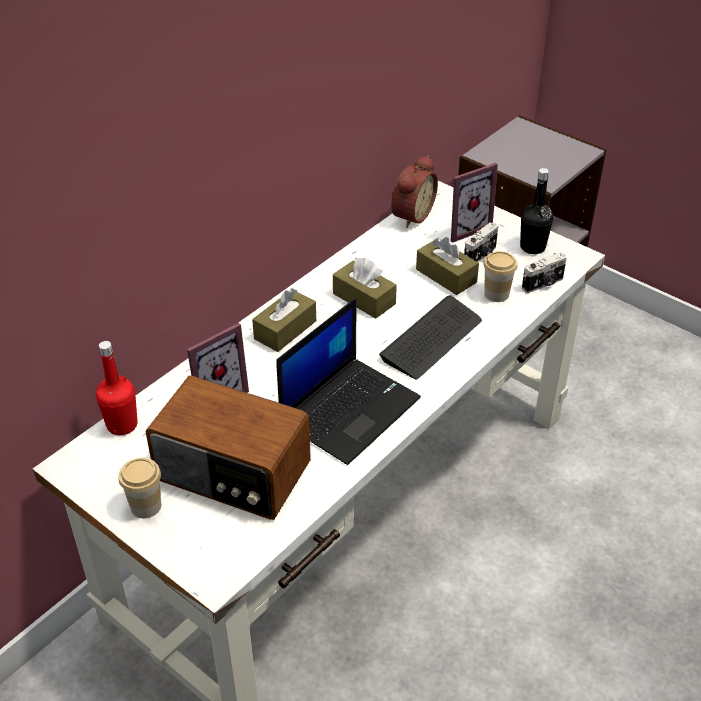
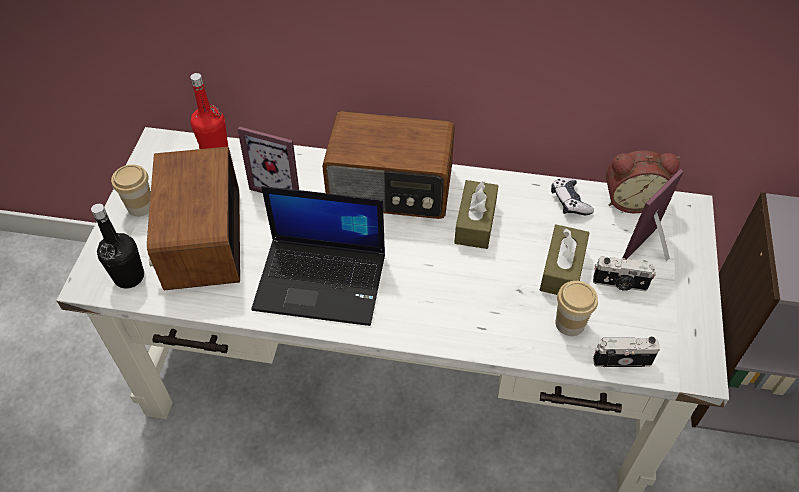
camera: 60 degrees right, 10 degrees up
brown tissue box [252,288,316,352] -> radio [322,111,455,219]
keyboard [379,295,482,379] -> none
picture frame [451,163,498,243] -> picture frame turned 105 degrees clockwise [623,169,684,262]
black bottle [520,168,553,254] -> black bottle moved to [91,204,144,289]
camera [522,252,566,293] -> camera turned 150 degrees clockwise [593,336,660,367]
none -> game controller [551,178,594,215]

